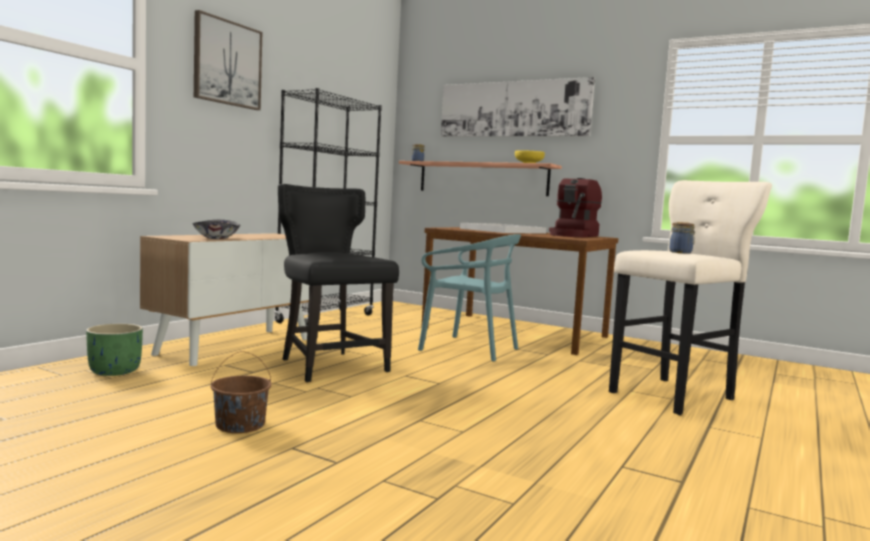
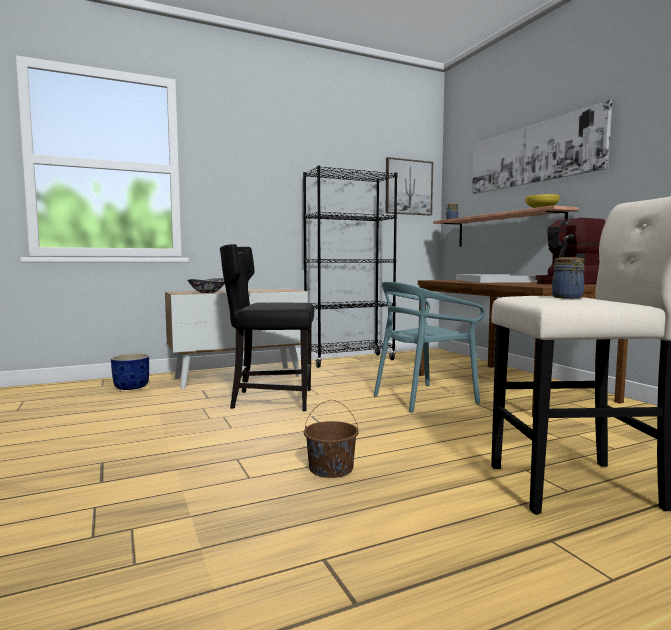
camera: 35 degrees right, 0 degrees up
green planter [86,324,143,376] -> blue planter [111,353,149,390]
picture [194,10,262,110] -> picture moved to [385,157,433,215]
brown bucket [211,351,271,433] -> brown bucket moved to [304,400,359,478]
black chair [278,184,399,382] -> black chair turned 90 degrees counterclockwise [220,244,314,411]
turquoise chair [418,234,521,362] -> turquoise chair turned 90 degrees clockwise [374,282,485,413]

